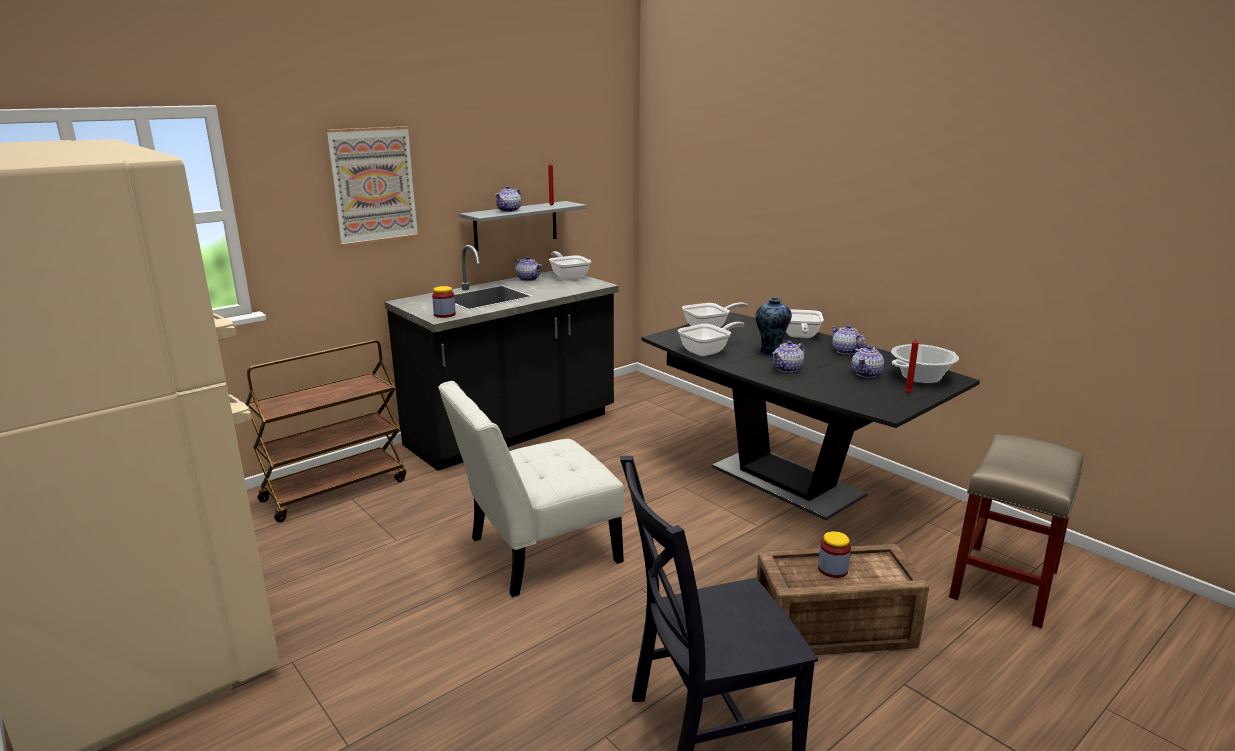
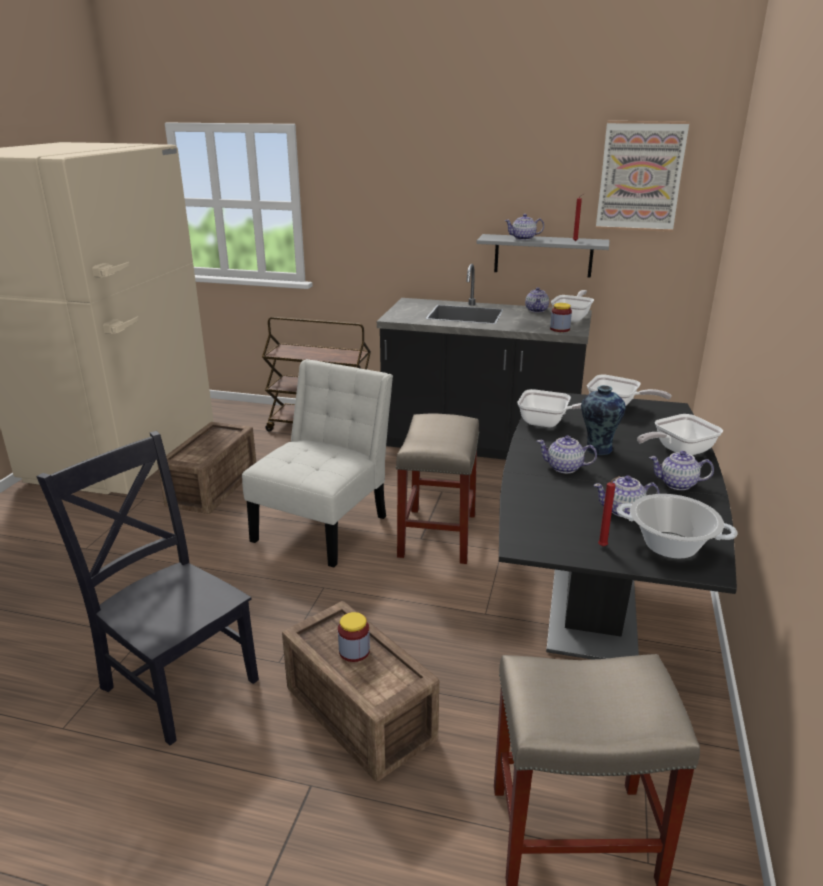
camera: 55 degrees right, 5 degrees up
picture [326,126,419,246] -> picture moved to [596,121,689,232]
jar [432,286,456,318] -> jar moved to [550,303,572,332]
white chair [438,381,624,597] -> white chair turned 90 degrees clockwise [242,359,393,568]
teapot [831,325,866,355] -> teapot turned 105 degrees counterclockwise [649,451,714,490]
none -> crate [157,422,256,514]
none -> beige stool [395,414,480,564]

